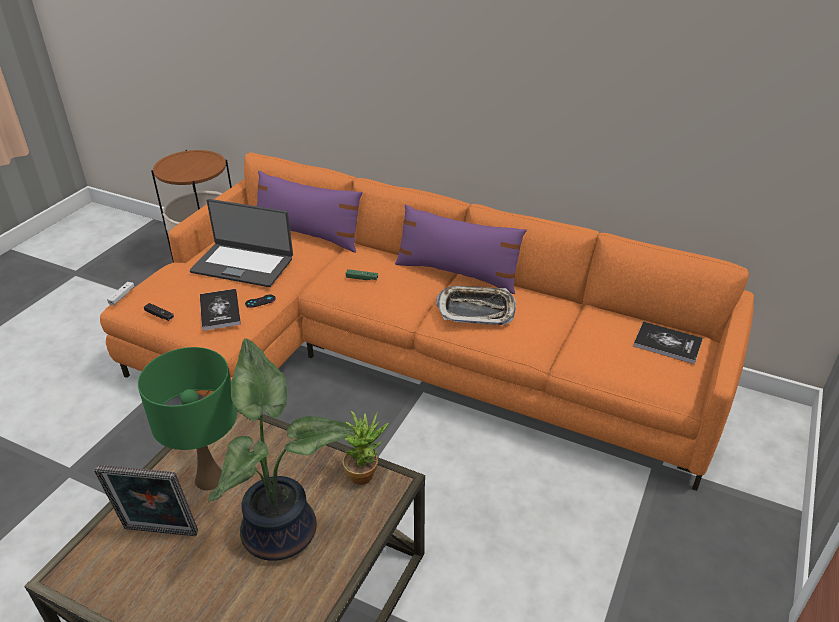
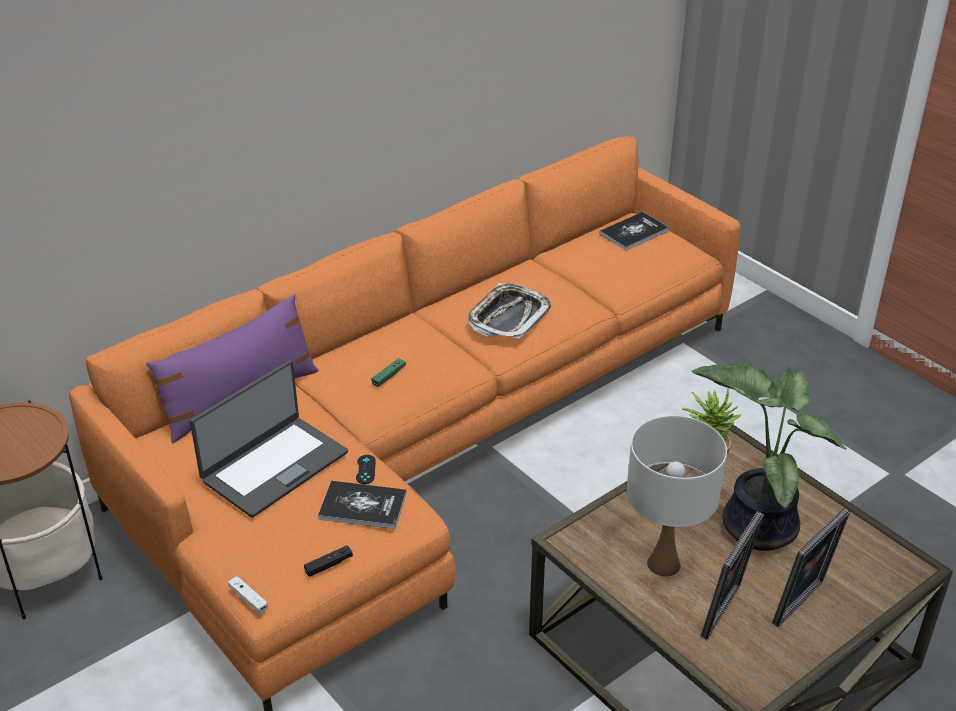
camera: 65 degrees left, 0 degrees up
green table lamp [138,347,237,491] -> white table lamp [627,416,727,577]
purple pillow [395,204,527,294] -> none
none -> picture frame [772,508,850,627]

